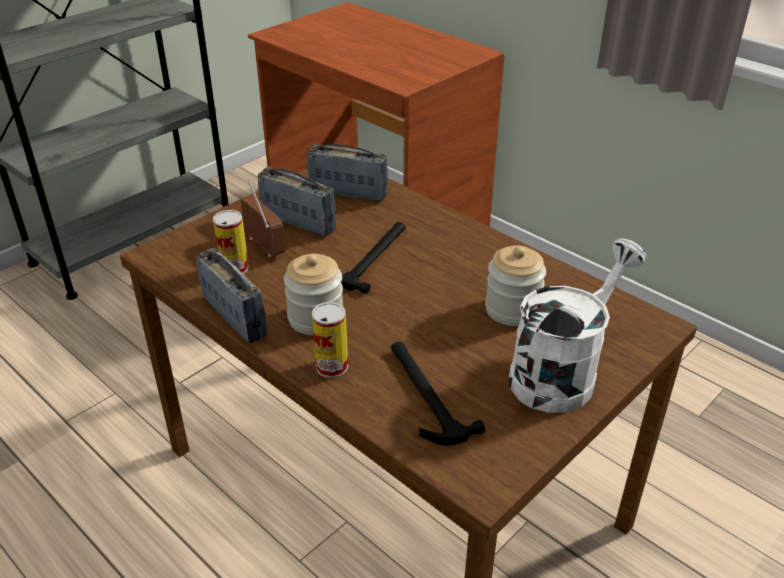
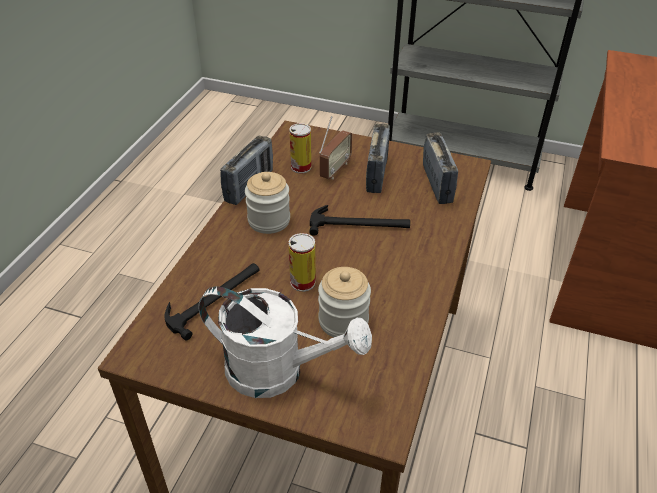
camera: 65 degrees right, 5 degrees up
can [312,302,348,378] -> can moved to [288,233,316,292]

